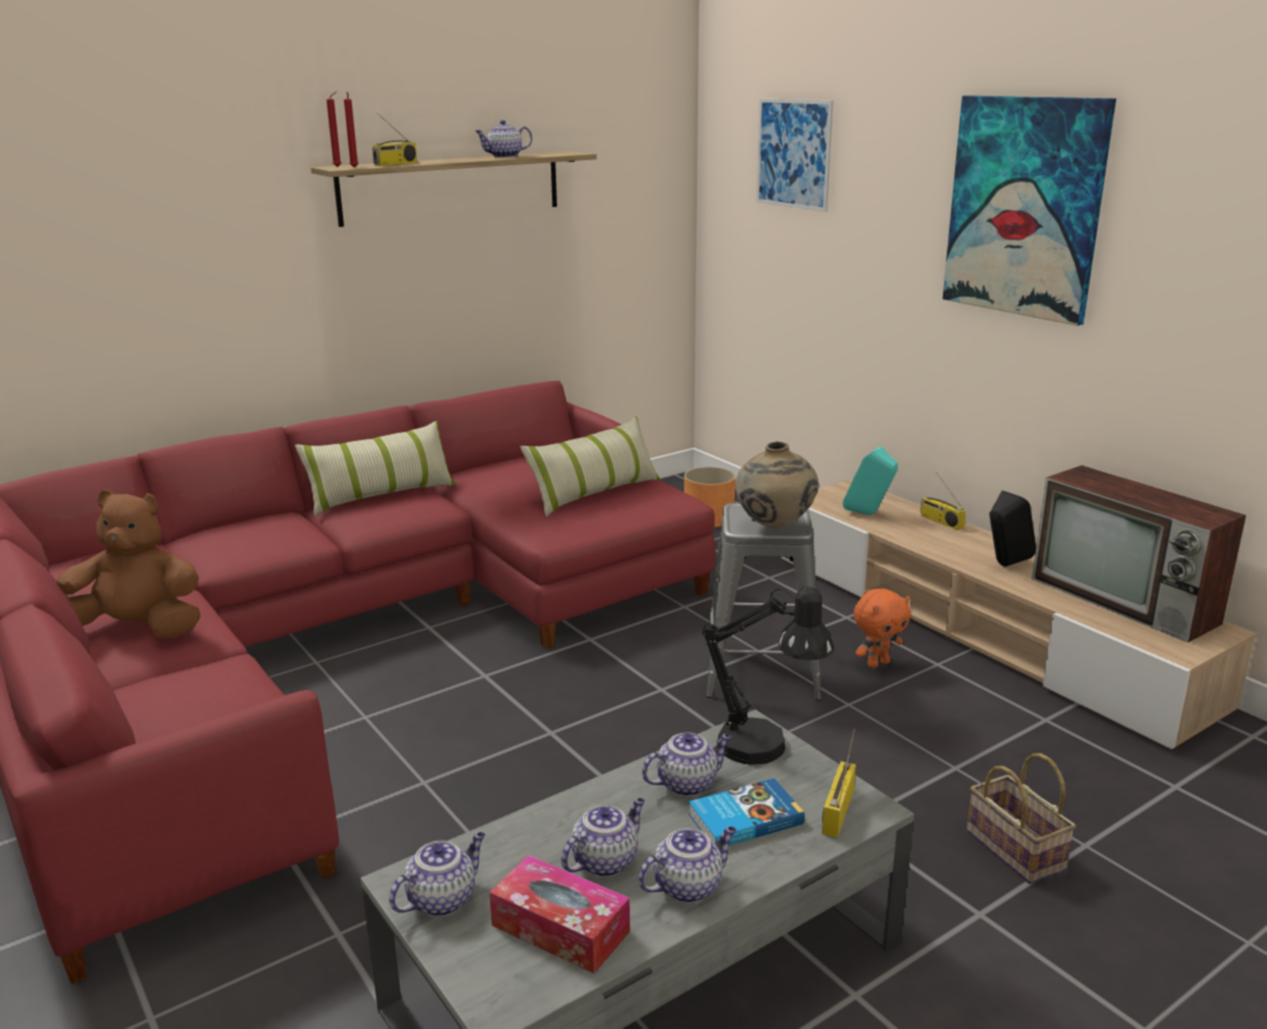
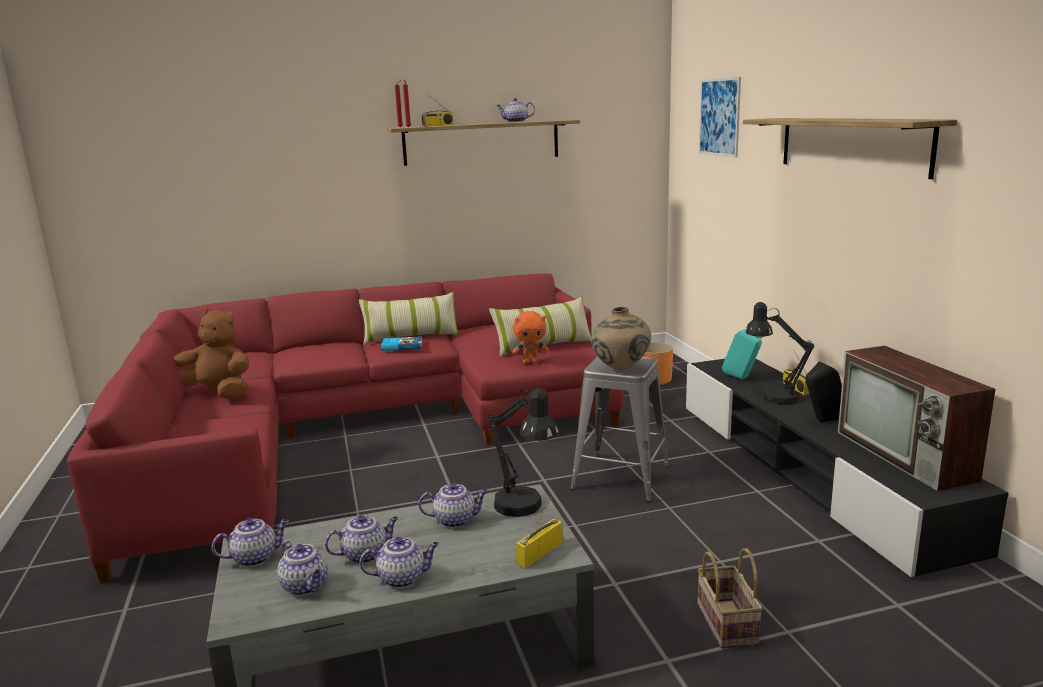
camera: 20 degrees right, 5 degrees down
tissue box [489,855,630,974] -> teapot [277,541,328,595]
book [688,778,805,845] -> book moved to [381,336,422,351]
beige tv stand [781,479,1256,749] -> black tv stand [686,359,1009,577]
orange plush toy [854,589,911,668] -> orange plush toy moved to [512,311,549,364]
picture [943,95,1116,326] -> shelf [743,118,958,179]
none -> black table lamp [745,302,815,405]

